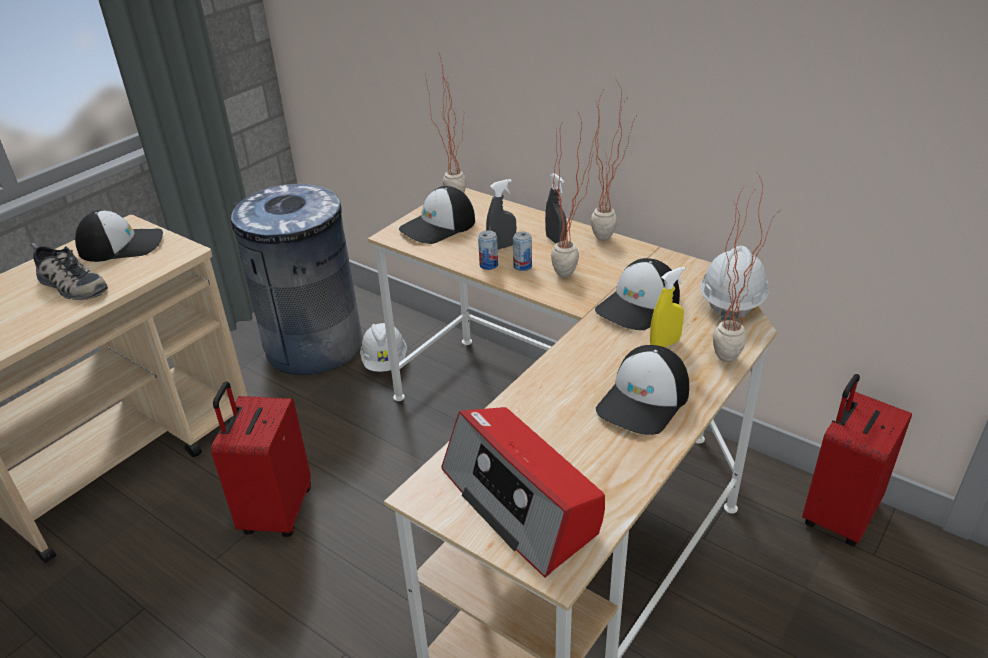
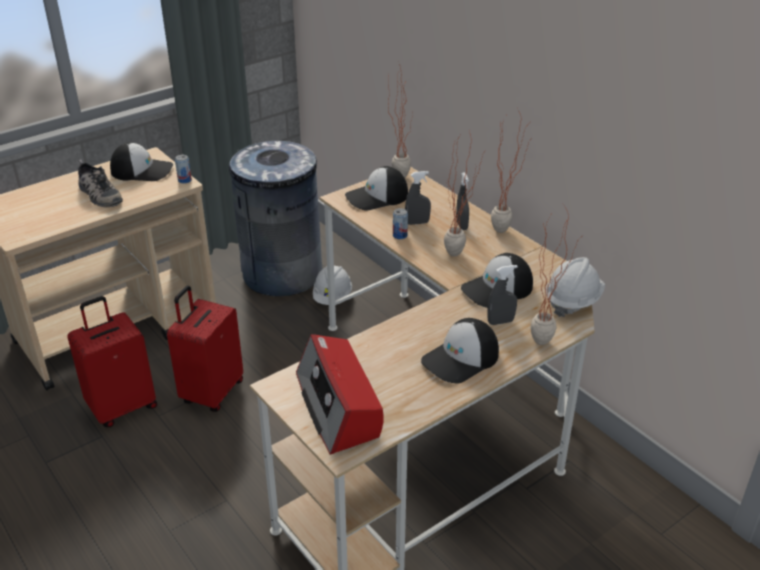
camera: 15 degrees right, 0 degrees up
can [513,231,532,271] -> can moved to [175,155,192,184]
yellow spray bottle [650,267,686,347] -> grey spray bottle [487,265,518,325]
red suitcase [802,374,912,546] -> red suitcase moved to [67,296,157,427]

